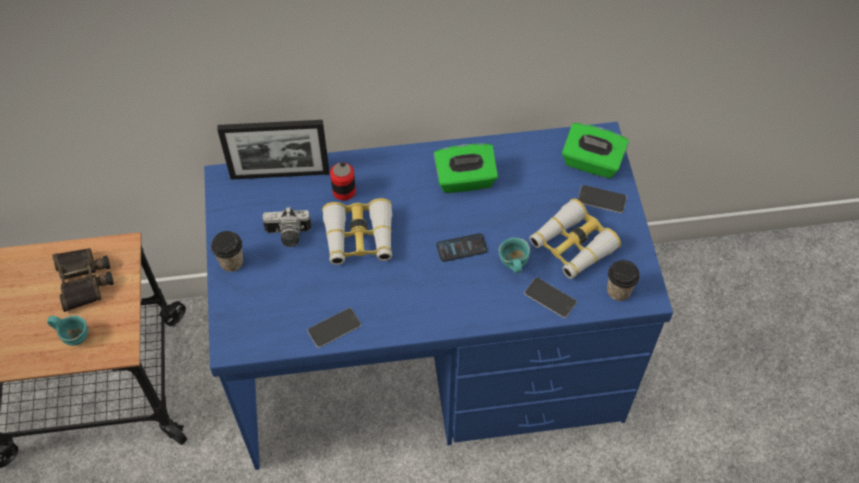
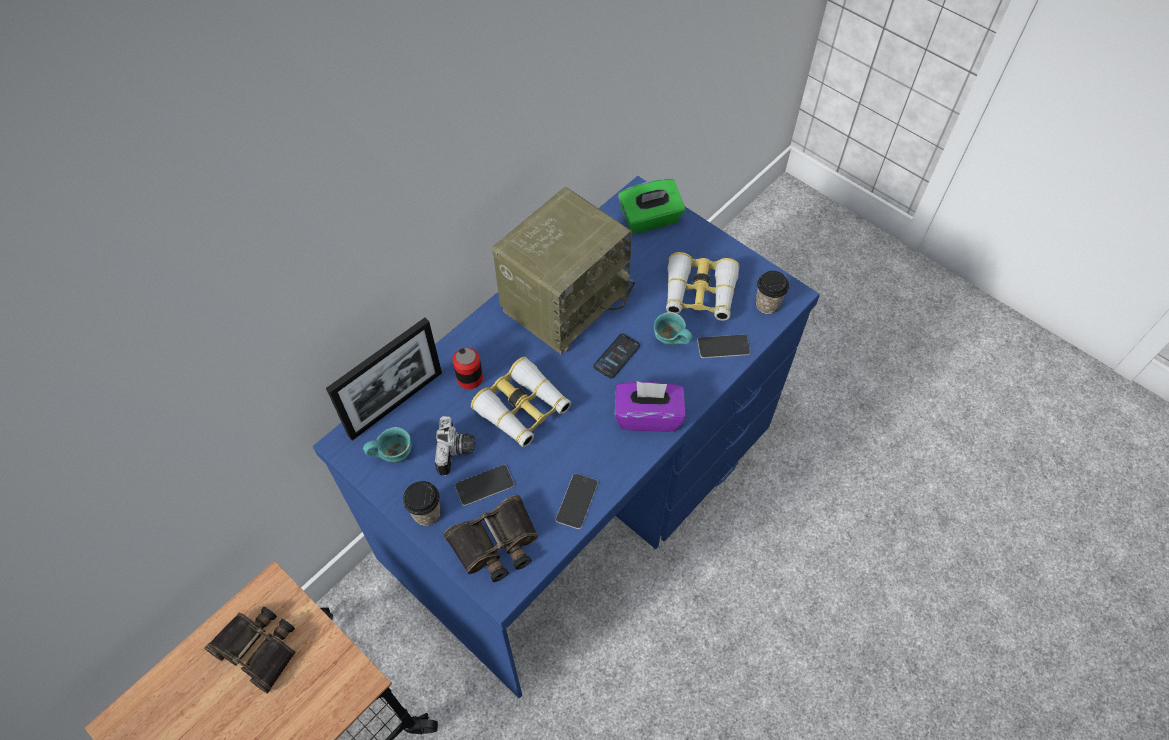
camera: 40 degrees left, 0 degrees up
turquoise mug [47,315,88,346] -> turquoise mug moved to [363,427,412,463]
camera [262,207,312,247] -> camera turned 45 degrees counterclockwise [435,416,475,476]
green tissue box [434,143,498,193] -> radio [492,187,635,354]
phone [578,185,627,213] -> phone moved to [455,465,515,506]
none -> binoculars [444,495,538,582]
none -> purple tissue box [615,381,686,432]

